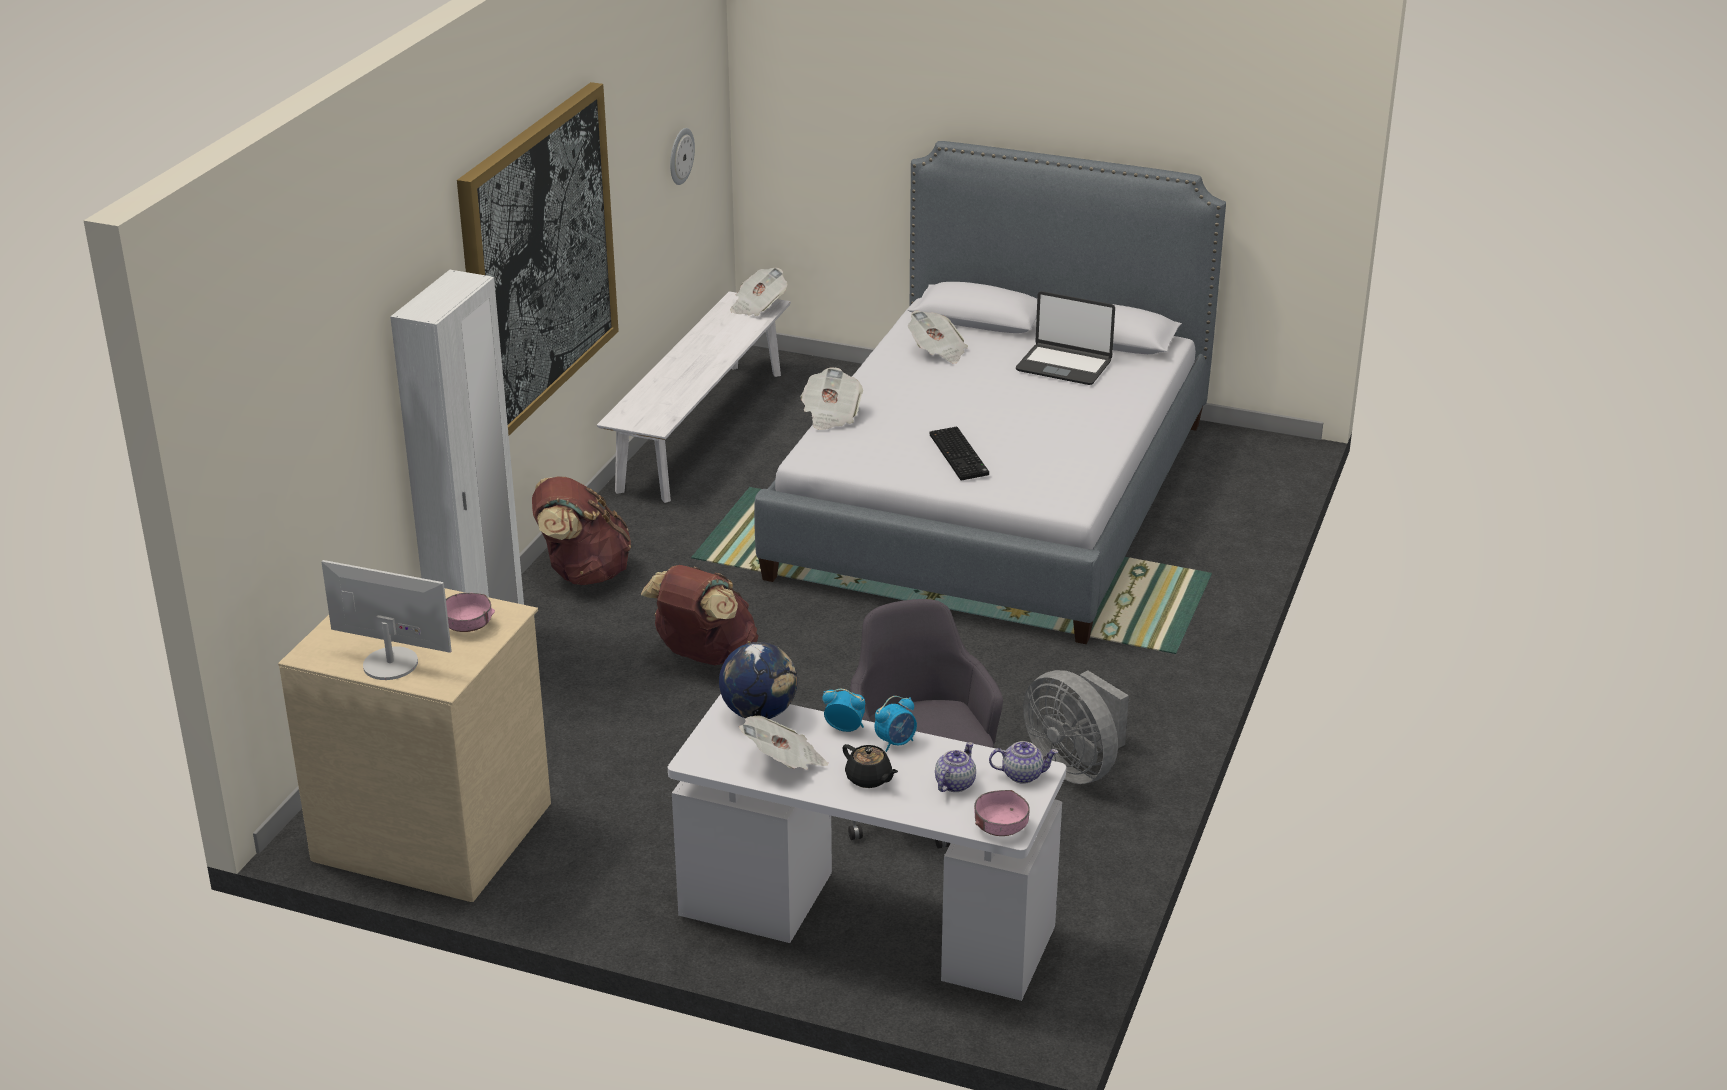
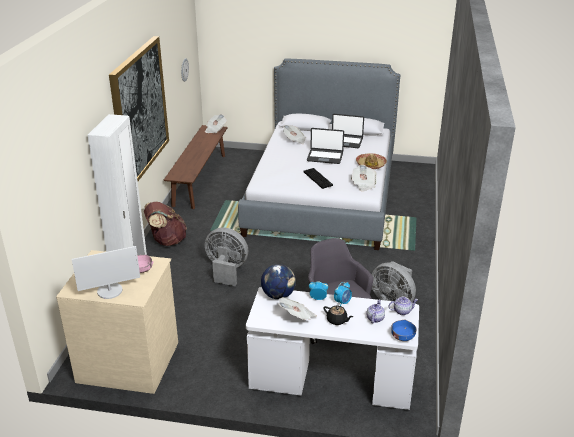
camera: 10 degrees left, 0 degrees up
monitor [321,560,452,680] -> monitor turned 150 degrees clockwise [72,246,140,299]
white bench [597,291,791,503] -> brown bench [164,125,228,209]
brown backpack [641,565,758,665] -> grey fan [205,227,248,286]
newspaper [801,367,863,430] -> newspaper moved to [351,165,377,192]
pink bowl [974,790,1030,836] -> blue bowl [391,320,416,341]
none -> laptop [307,128,344,164]
none -> hat [356,154,387,169]

